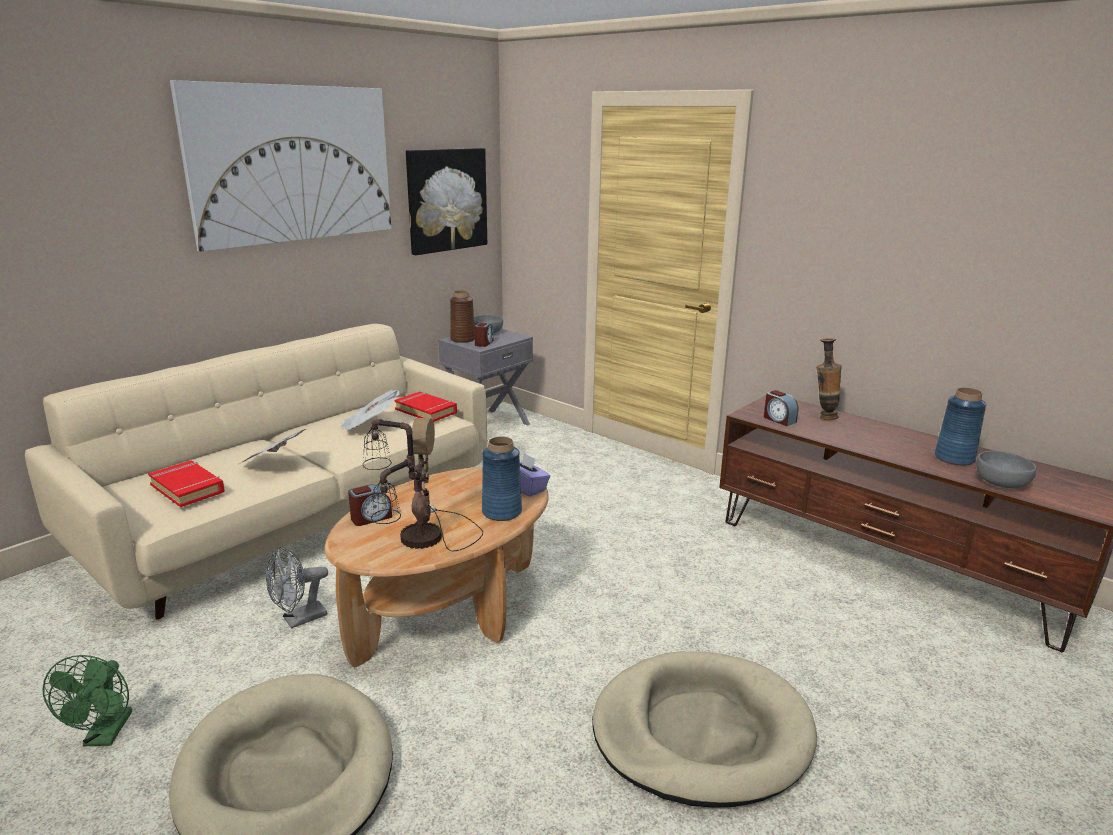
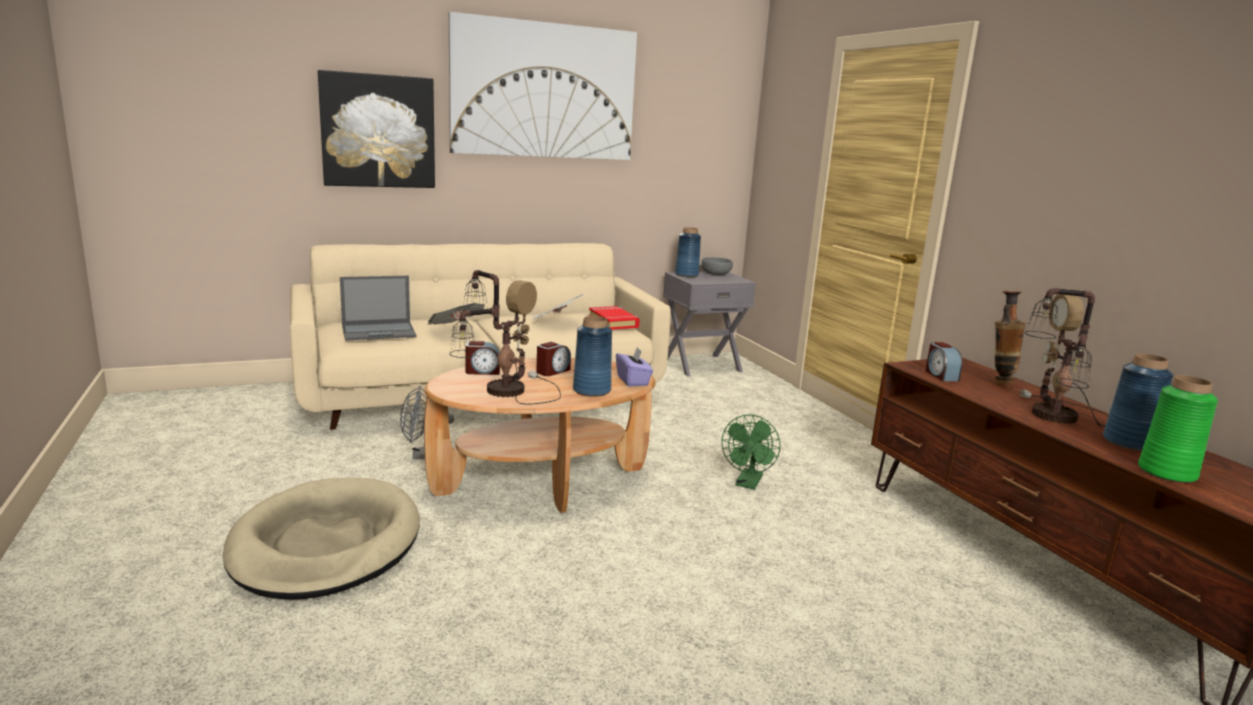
camera: 25 degrees right, 5 degrees down
green fan [43,655,132,746] -> green fan moved to [722,415,781,489]
red book [148,461,225,507] -> laptop [340,276,417,341]
picture [406,148,487,255] -> picture moved to [318,70,435,188]
brown vase [450,290,475,343] -> blue vase [675,227,701,277]
alarm clock [474,323,493,347] -> alarm clock moved to [536,342,571,376]
beige dog bed [592,651,817,808] -> none
grey bowl [976,451,1036,488] -> green vase [1138,375,1218,483]
none -> table lamp [1018,288,1108,427]

